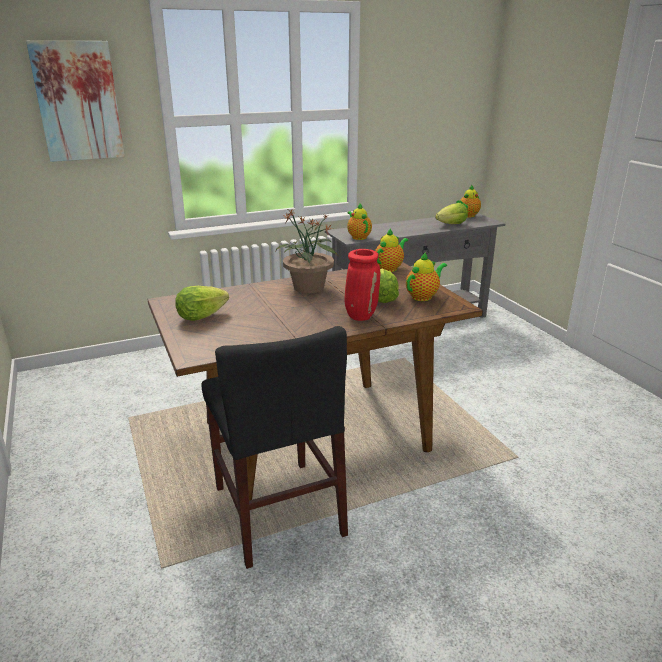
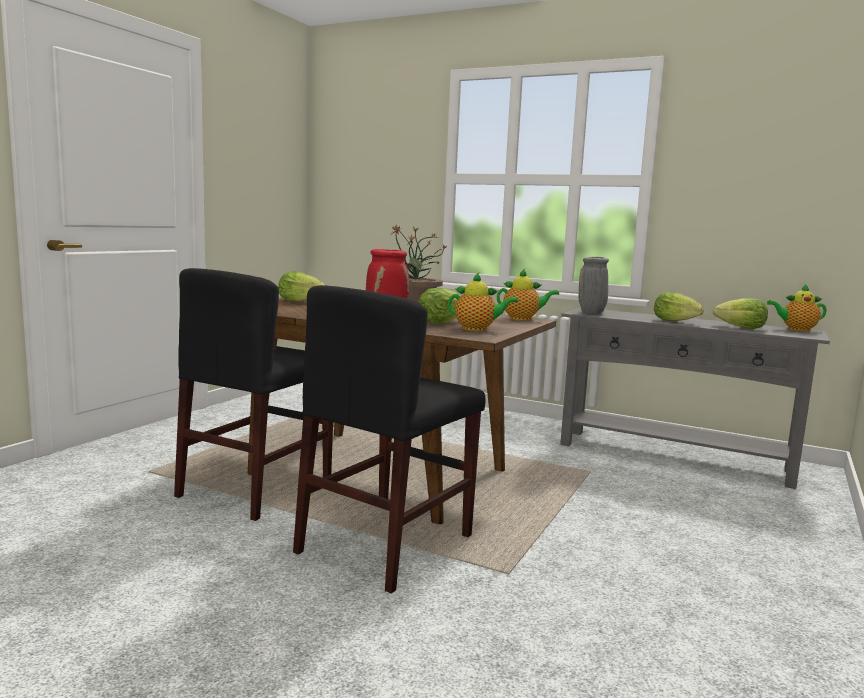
camera: 50 degrees right, 15 degrees down
picture [26,41,125,162] -> none
teapot [347,204,372,240] -> grey vase [579,257,609,314]
none -> black chair [293,285,486,593]
none -> lettuce [654,292,704,321]

